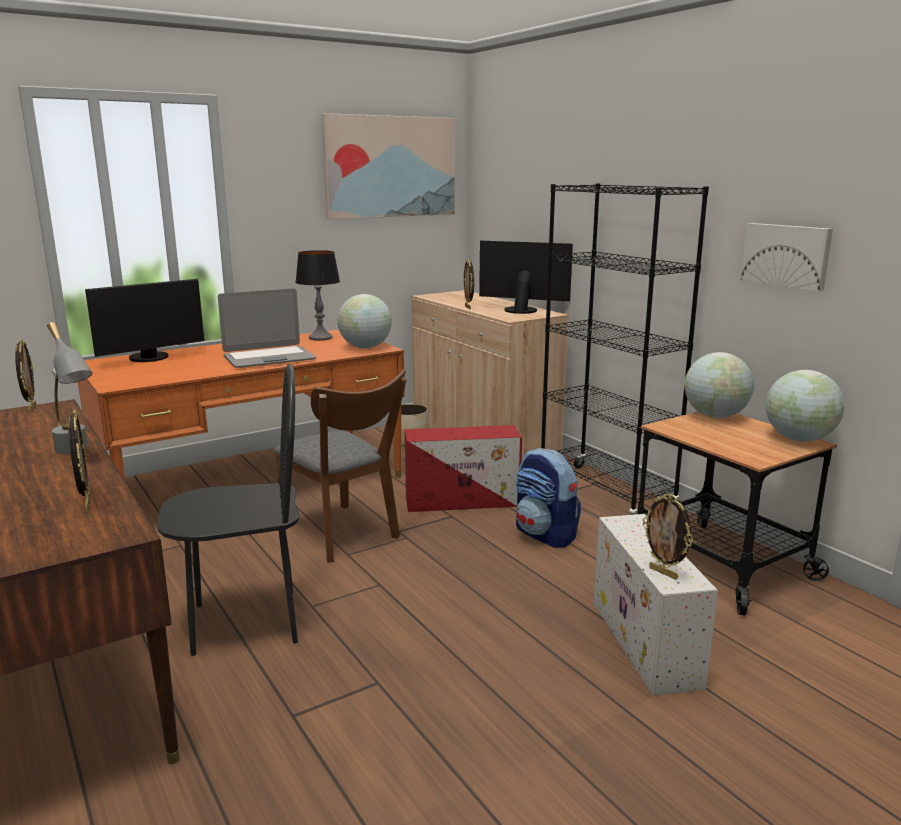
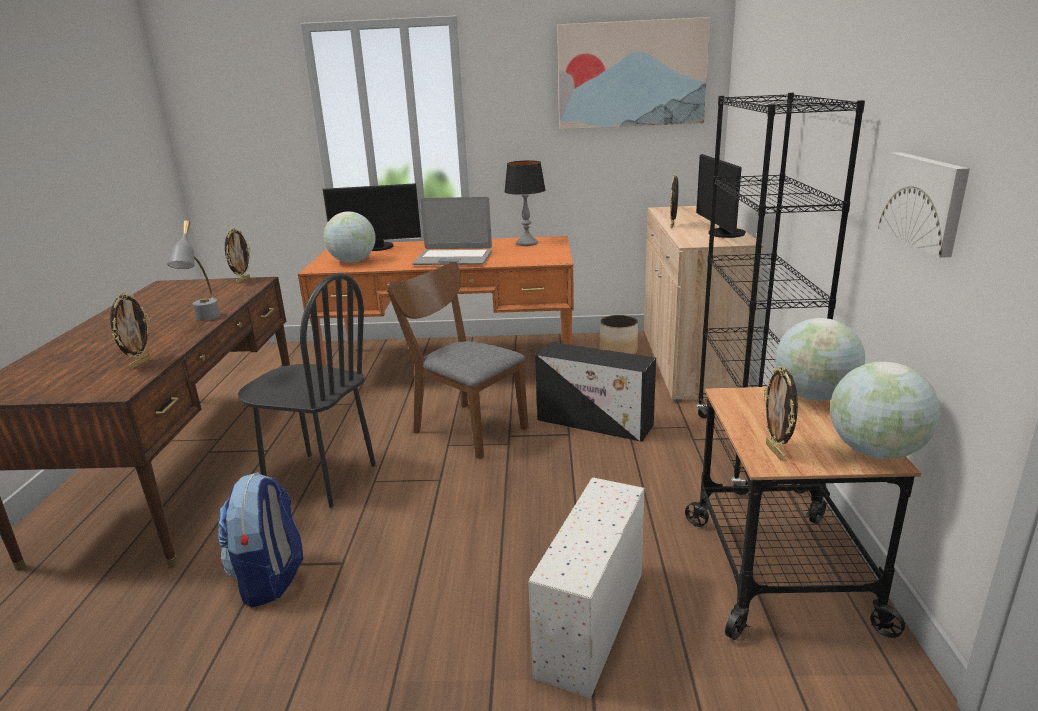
camera: 35 degrees right, 5 degrees up
brown chair [274,370,406,563] -> brown chair turned 135 degrees clockwise [387,262,529,459]
globe [337,294,392,349] -> globe moved to [324,212,376,263]
red storage box [405,425,522,512] -> black storage box [535,342,656,442]
monitor [479,241,573,314] -> monitor turned 150 degrees counterclockwise [696,154,746,238]
backpack [516,448,581,548] -> backpack moved to [218,472,303,608]
picture frame [643,493,693,580] -> picture frame moved to [764,365,798,460]

